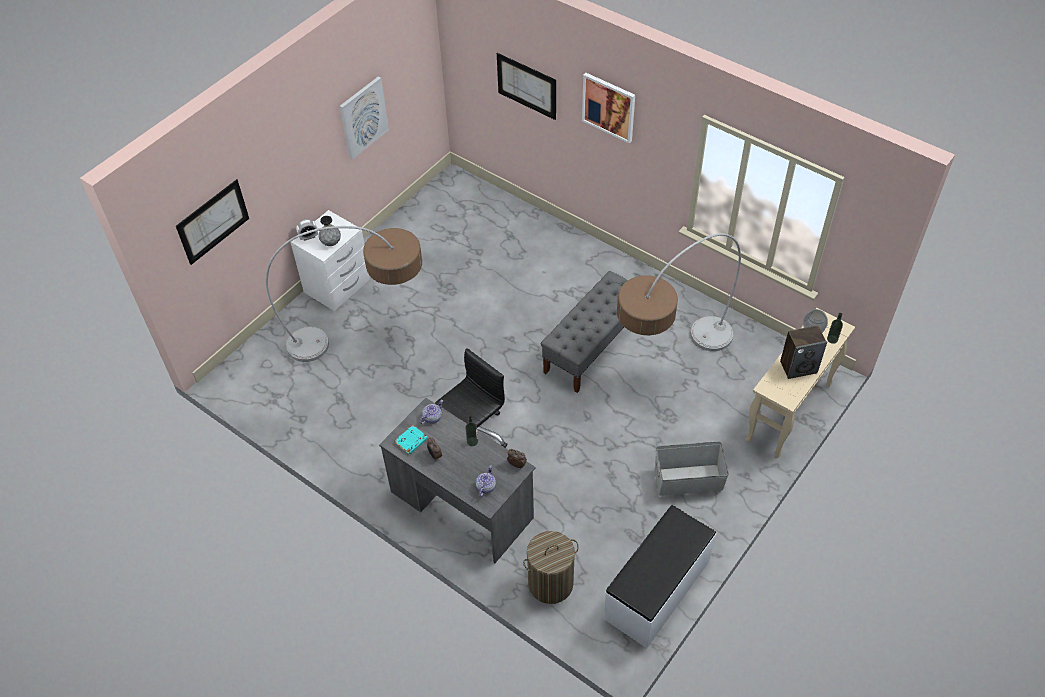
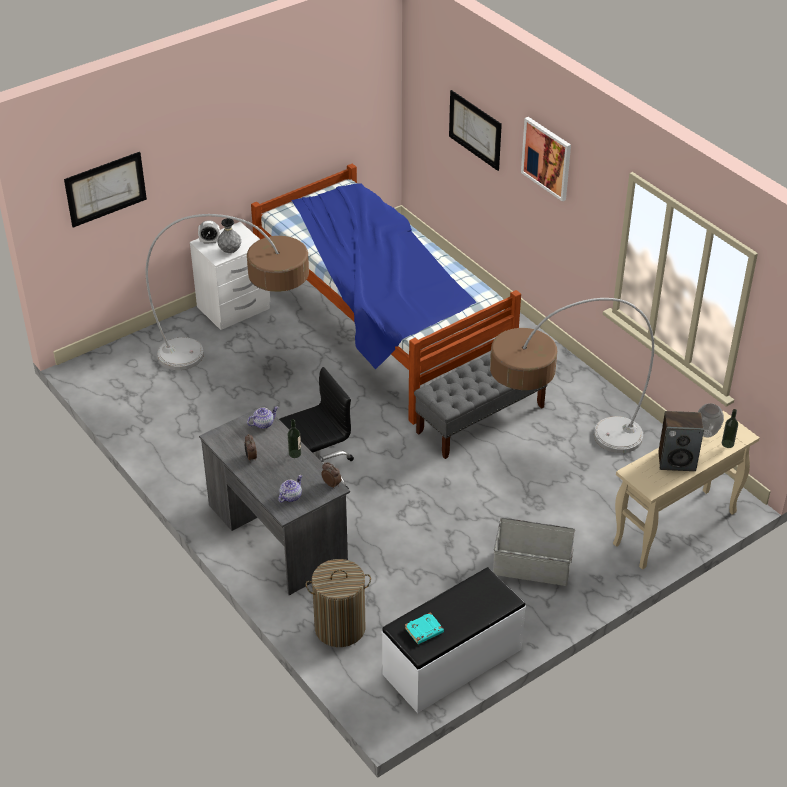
camera: 15 degrees right, 10 degrees down
picture [340,76,389,159] -> none
turquoise book [395,425,428,455] -> turquoise book moved to [405,612,444,644]
none -> bed [251,163,521,425]

